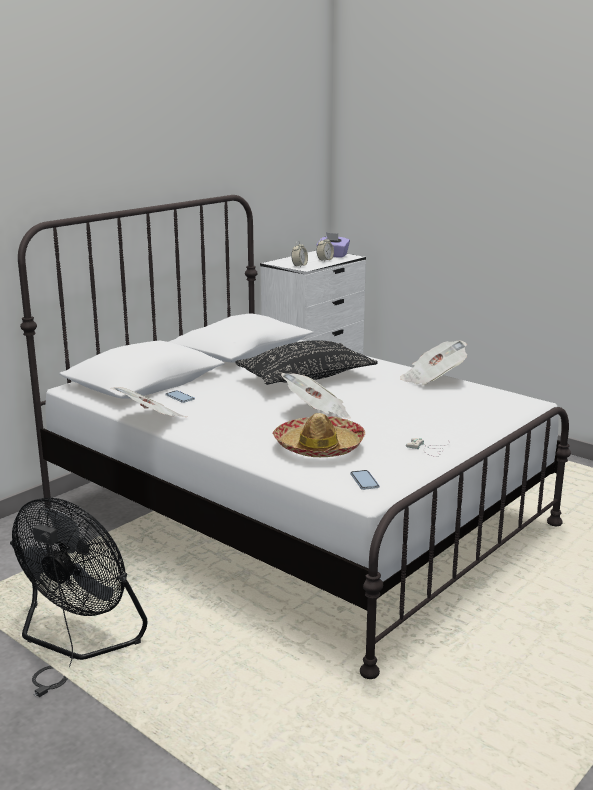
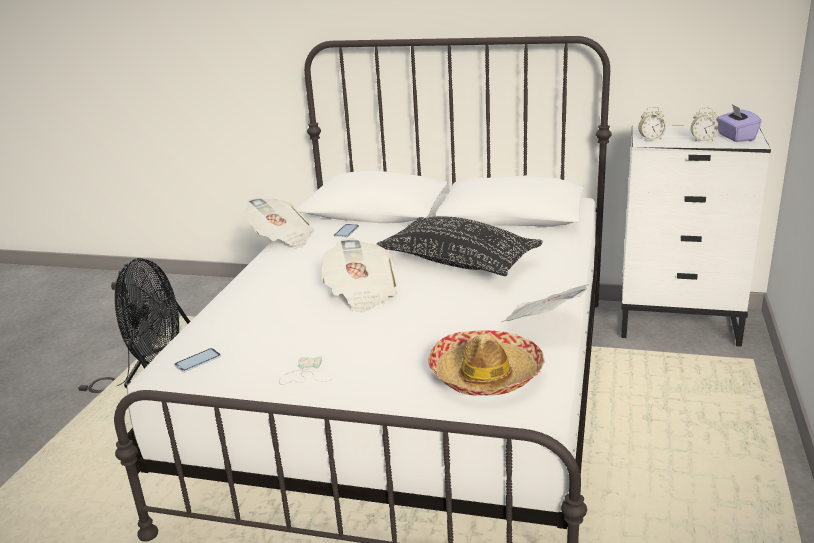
camera: 65 degrees right, 5 degrees up
hat [273,413,365,457] -> hat moved to [428,330,545,396]

